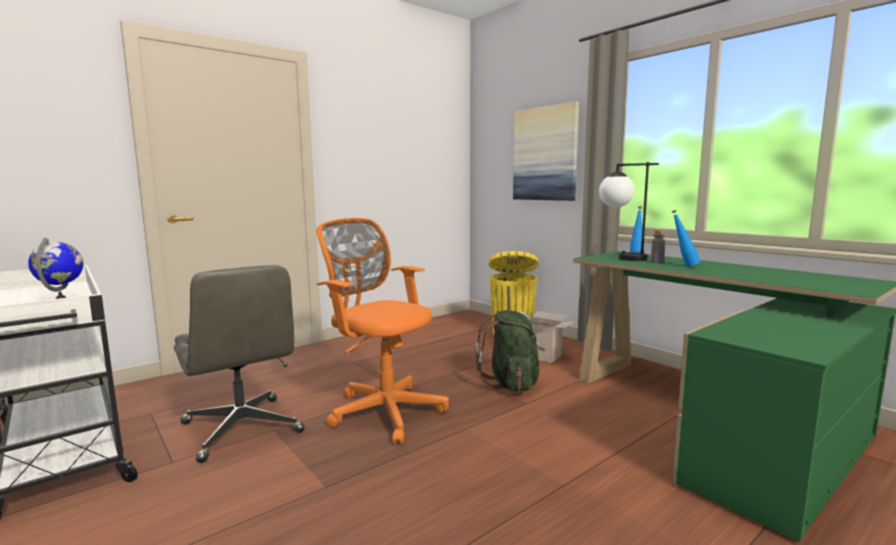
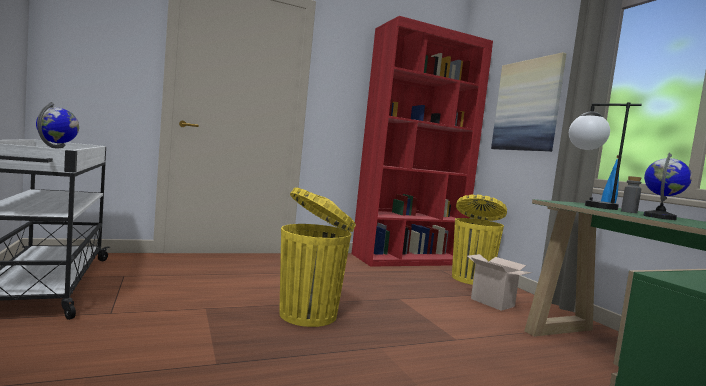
camera: 15 degrees right, 5 degrees down
grey office chair [174,265,304,463] -> none
orange office chair [316,218,449,444] -> yellow trash can [280,187,356,327]
green backpack [475,310,545,392] -> none
blue bottle [672,210,700,267] -> globe [644,153,692,220]
none -> red bookcase [352,16,493,267]

